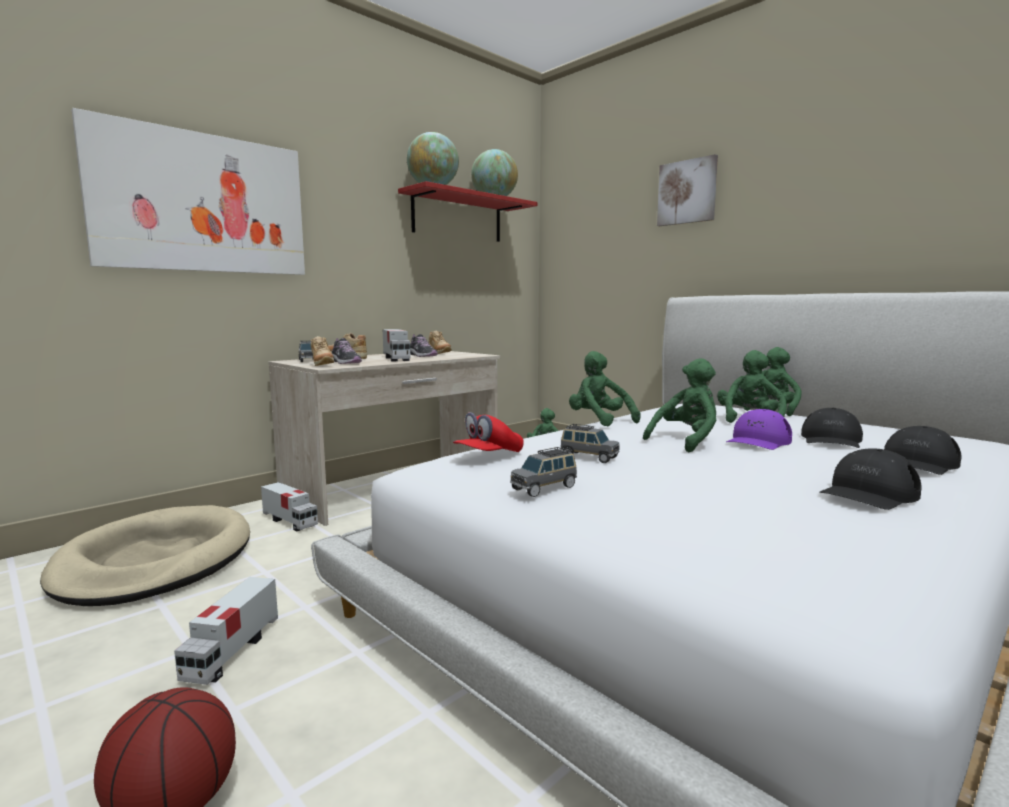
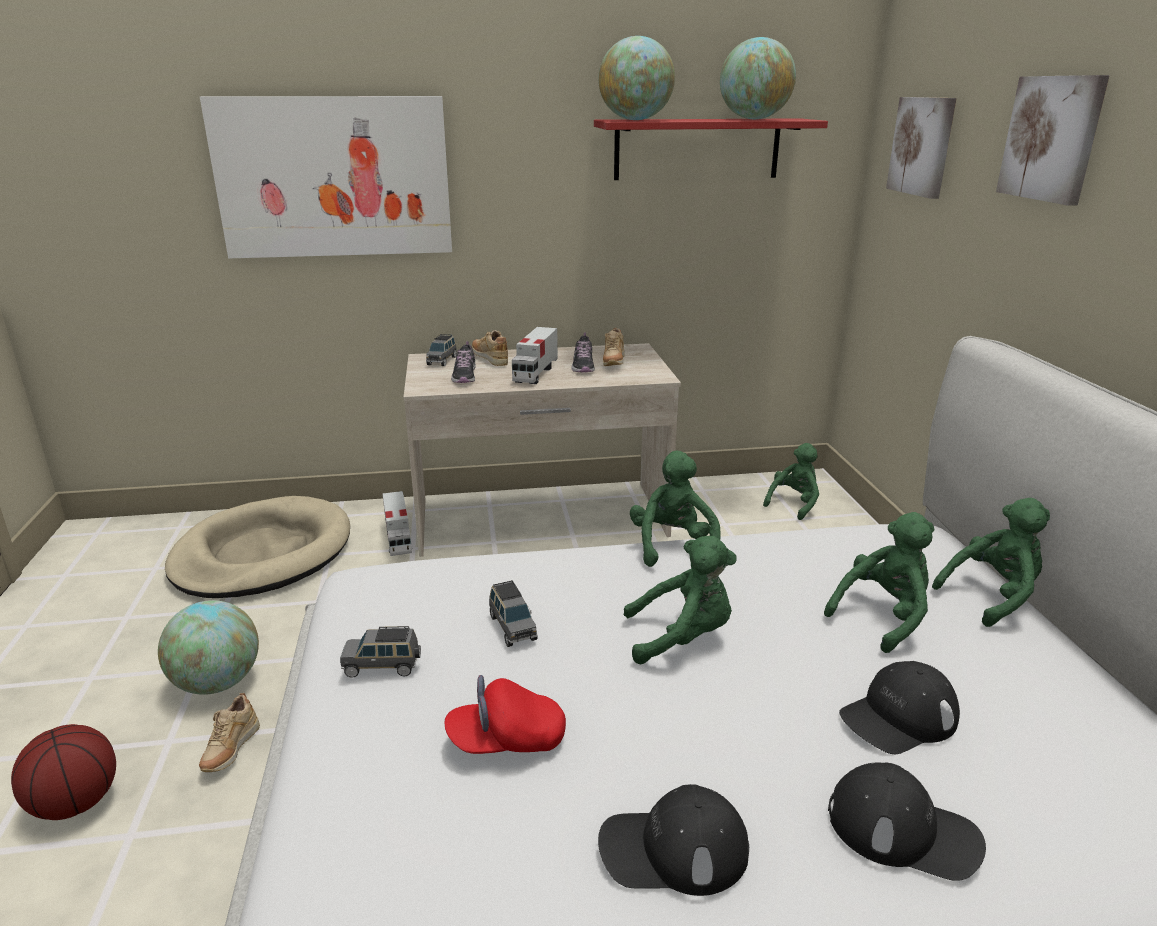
camera: 35 degrees right, 15 degrees up
toy truck [174,577,278,685] -> globe [158,600,259,695]
beige shoe [311,336,334,366] -> beige shoe moved to [199,693,260,772]
red cap [453,412,524,452] -> red cap moved to [444,675,566,754]
purple cap [726,409,792,450] -> none
black cap [884,426,962,475] -> black cap turned 150 degrees counterclockwise [828,762,986,881]
none -> picture [886,97,957,199]

